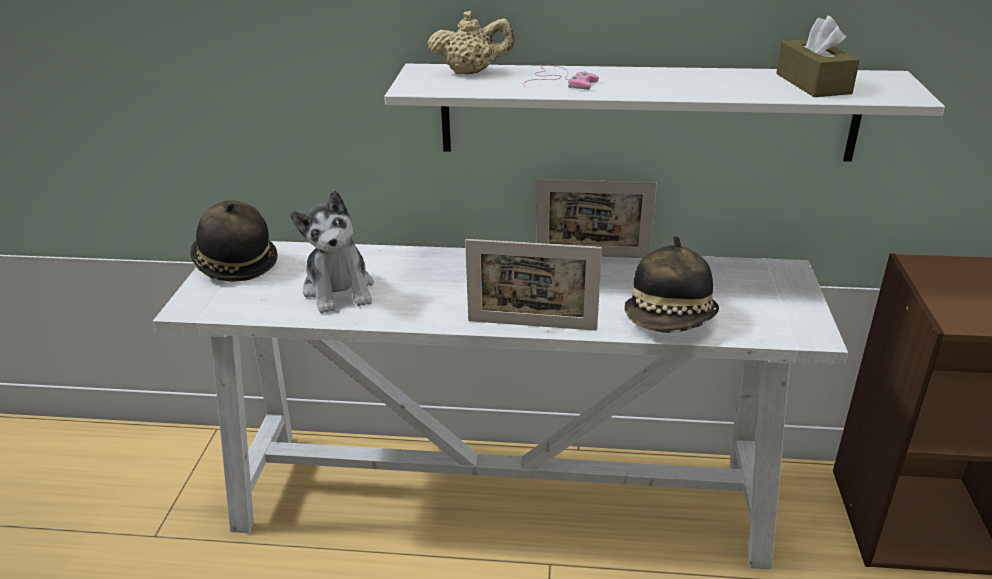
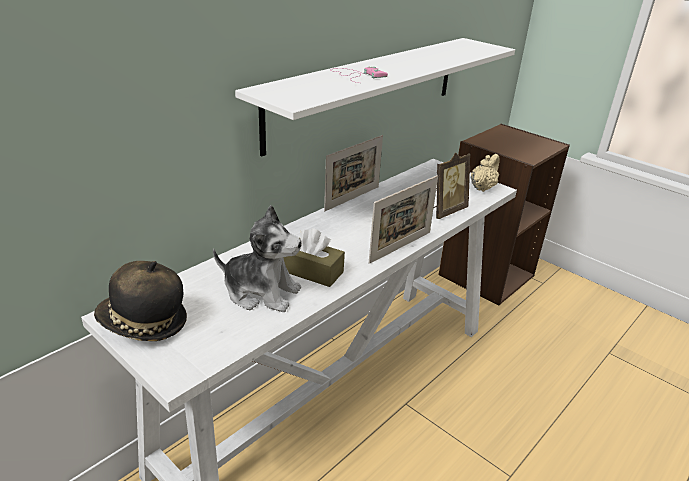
camera: 55 degrees left, 0 degrees up
beige teapot [427,11,514,74] -> beige teapot moved to [471,154,500,192]
hat [624,236,719,333] -> picture frame [434,153,471,219]
brown tissue box [776,15,860,97] -> brown tissue box moved to [283,228,345,287]

